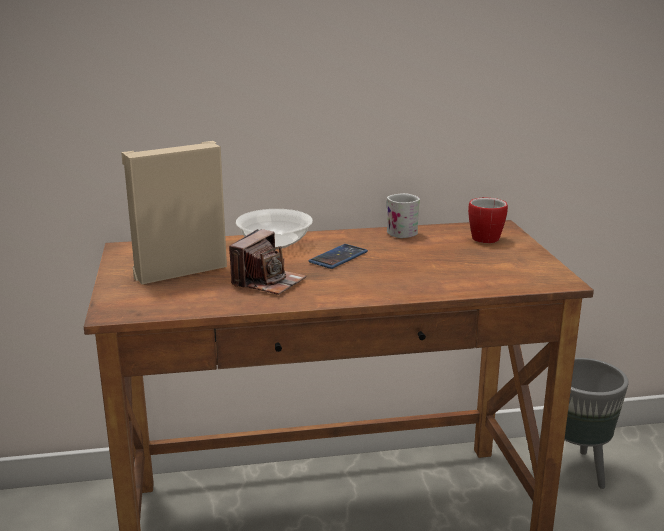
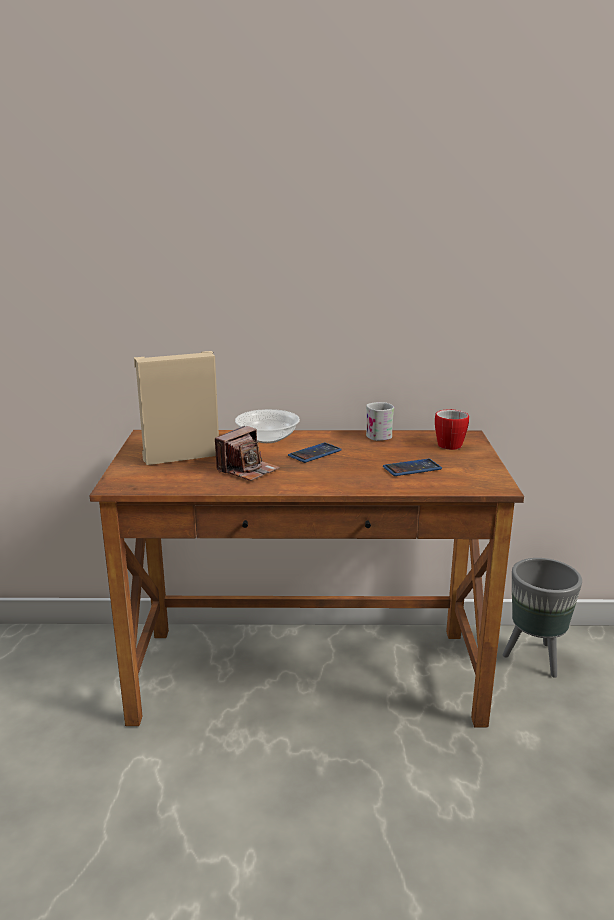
camera: 10 degrees right, 0 degrees up
none -> phone [383,458,442,476]

